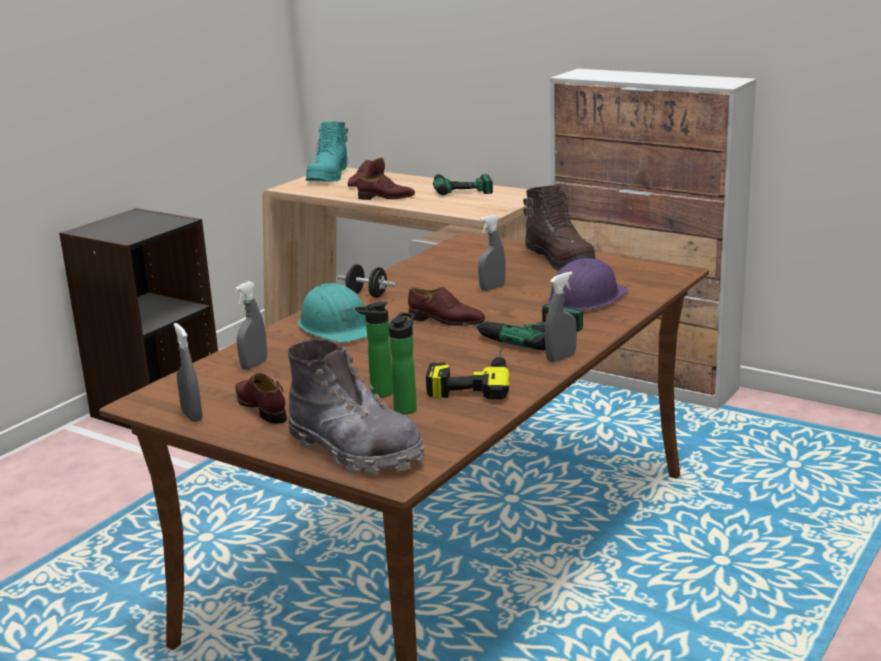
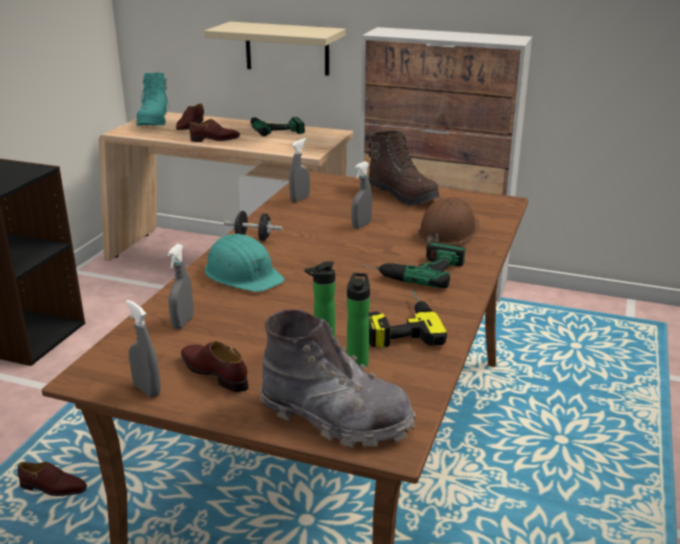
camera: 15 degrees left, 5 degrees up
brown shoe [408,287,485,326] -> brown shoe moved to [18,462,87,496]
grey spray bottle [545,272,577,362] -> grey spray bottle moved to [289,138,310,202]
purple hard hat [548,258,629,310] -> brown hard hat [417,197,480,245]
none -> beige shelf [204,22,346,76]

